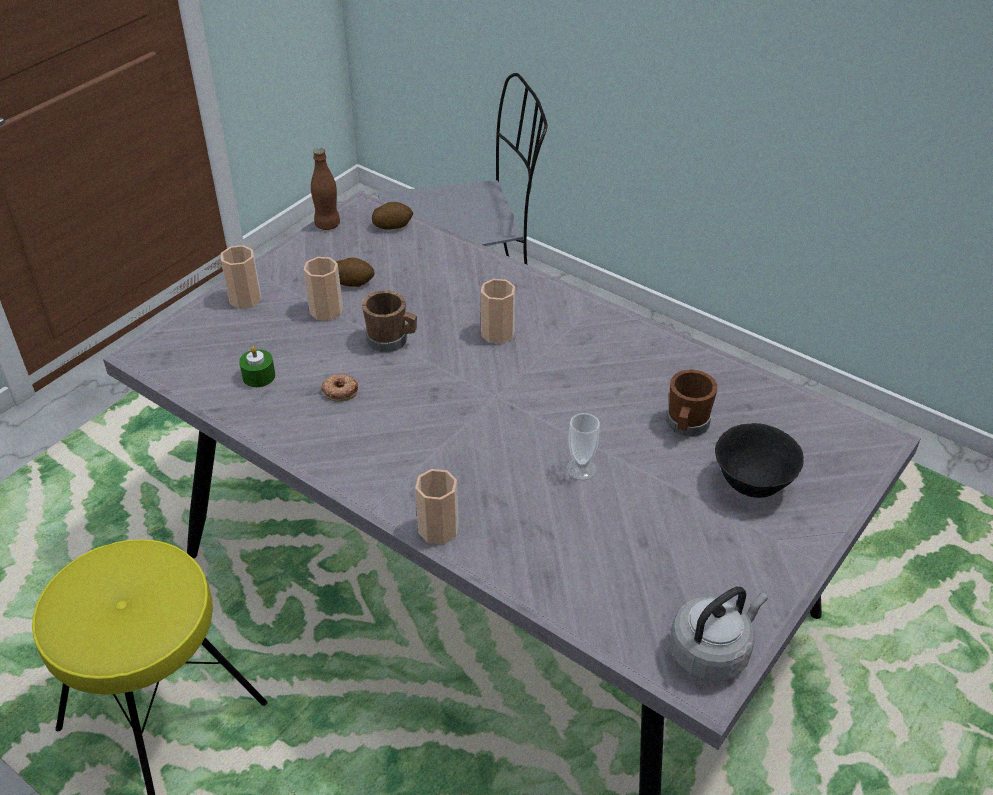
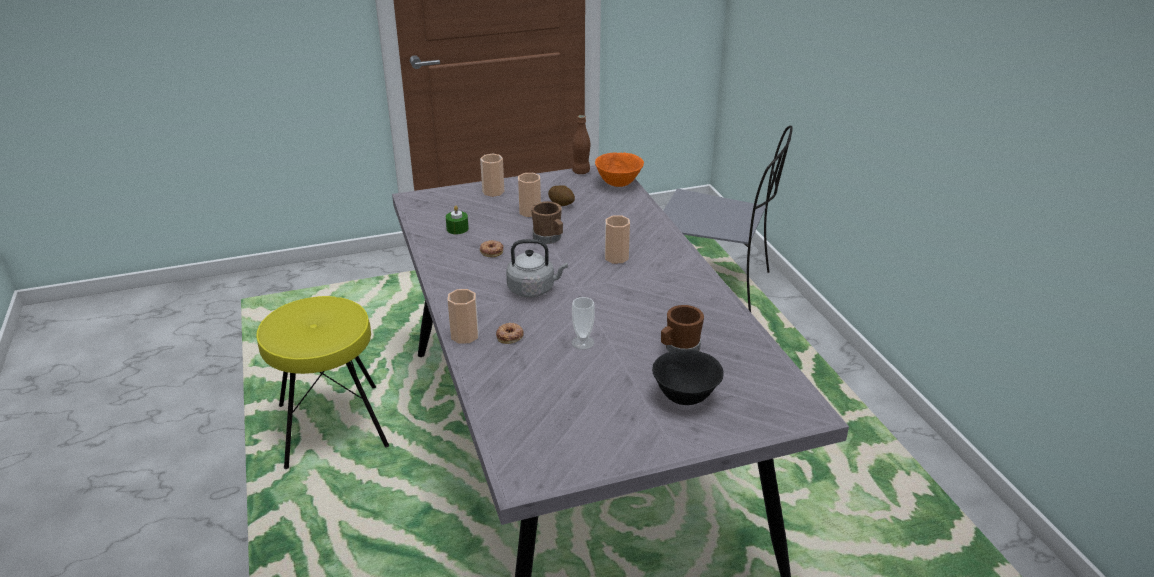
camera: 35 degrees right, 10 degrees down
potato [372,202,413,230] -> orange bowl [595,152,644,187]
grey kettle [670,587,768,682] -> grey kettle moved to [506,239,568,298]
none -> donut [496,323,524,344]

